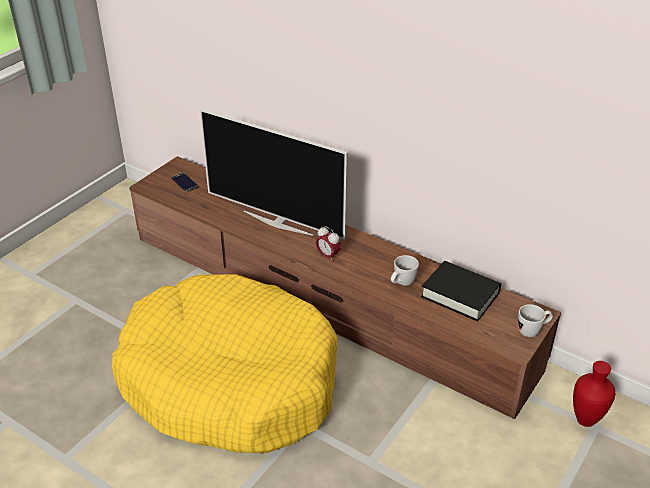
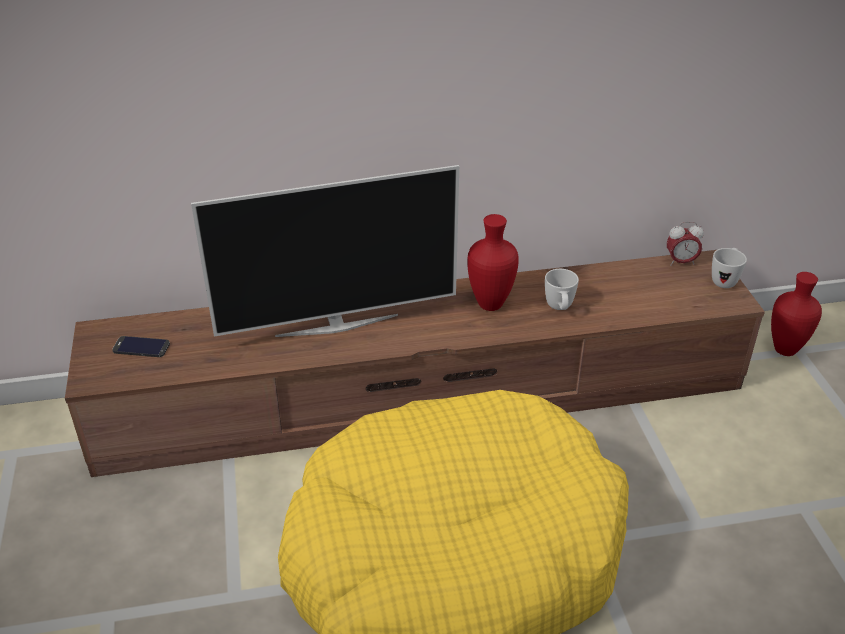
camera: 45 degrees left, 0 degrees up
alarm clock [316,226,341,262] -> alarm clock moved to [667,222,704,266]
black book [421,261,501,322] -> none
none -> red vase [467,214,519,311]

